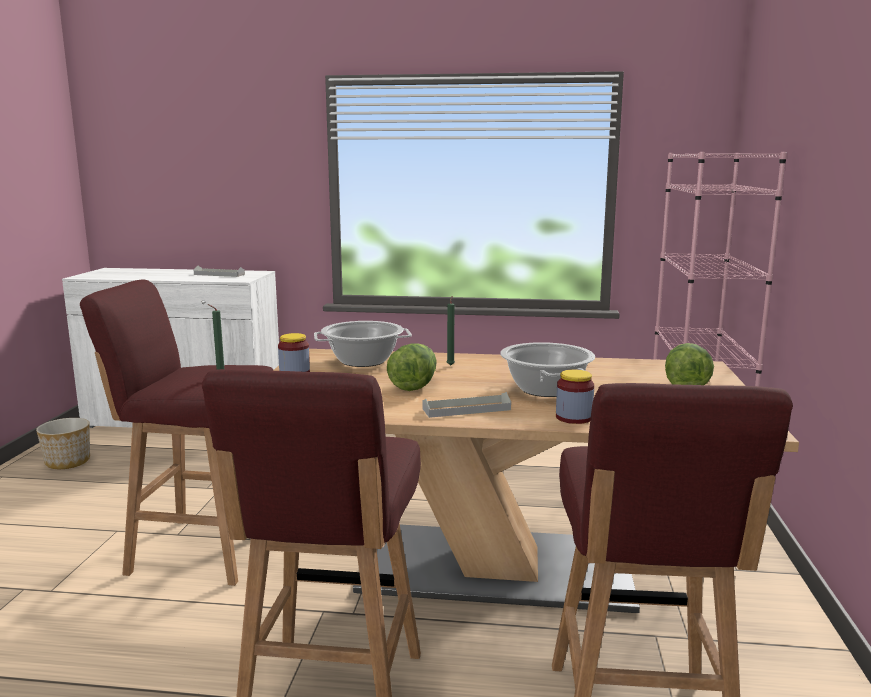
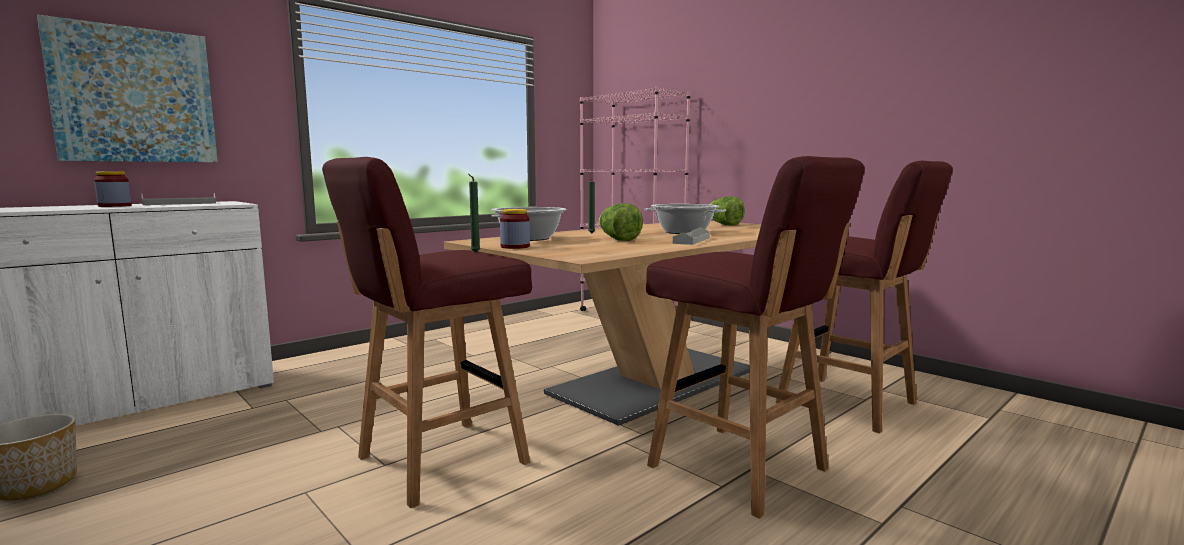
camera: 50 degrees left, 5 degrees down
jar [556,369,594,424] -> jar moved to [94,171,132,207]
none -> picture [37,14,218,163]

